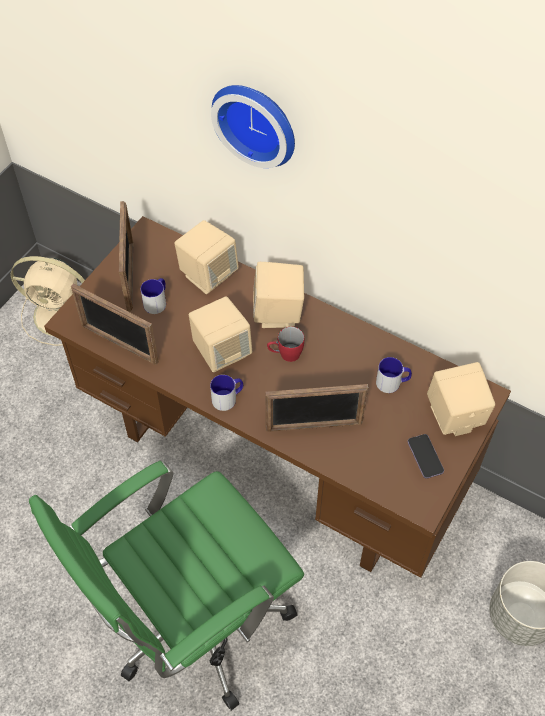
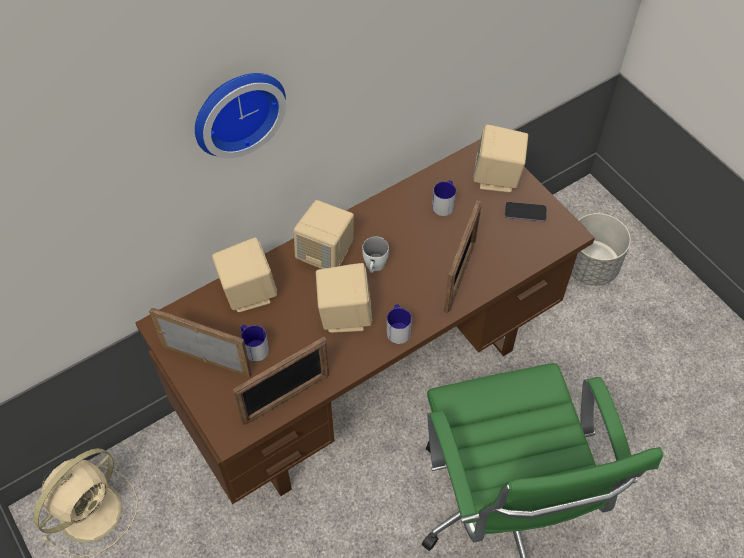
camera: 65 degrees left, 0 degrees up
red mug [267,327,304,362] -> white mug [362,236,389,273]

